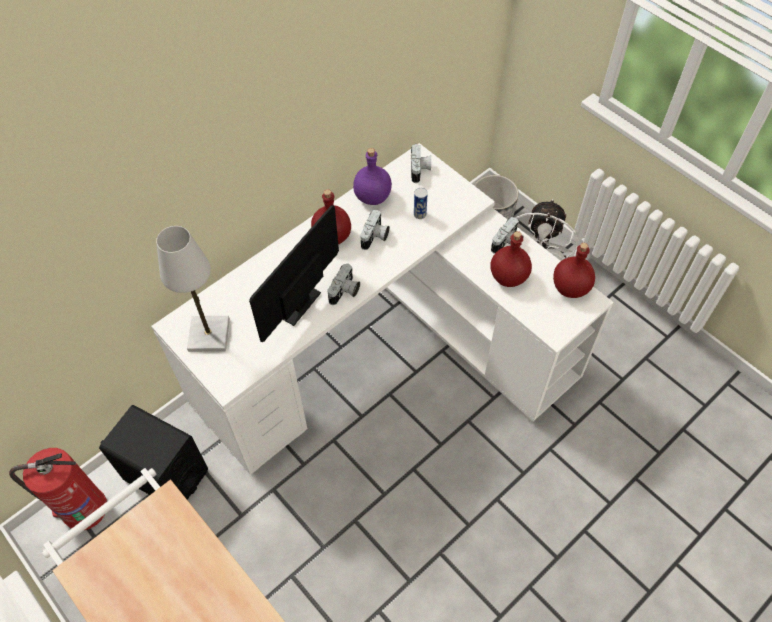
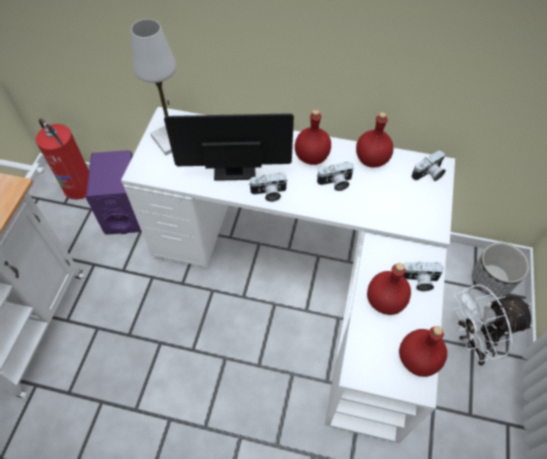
camera: 55 degrees right, 0 degrees up
black speaker [99,405,208,500] -> purple speaker [86,150,142,235]
purple bottle [353,148,392,205] -> red bottle [356,112,393,167]
can [414,188,428,219] -> none

